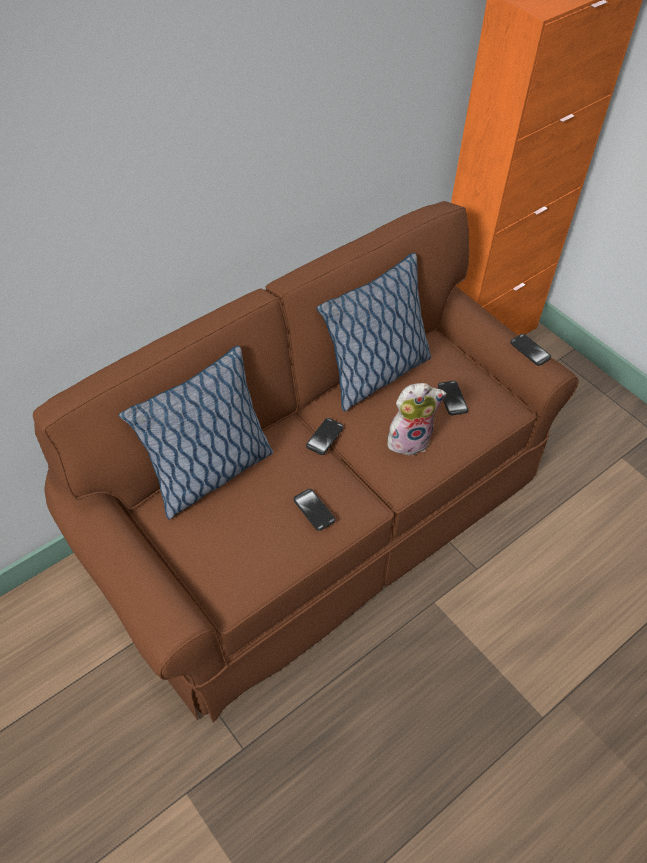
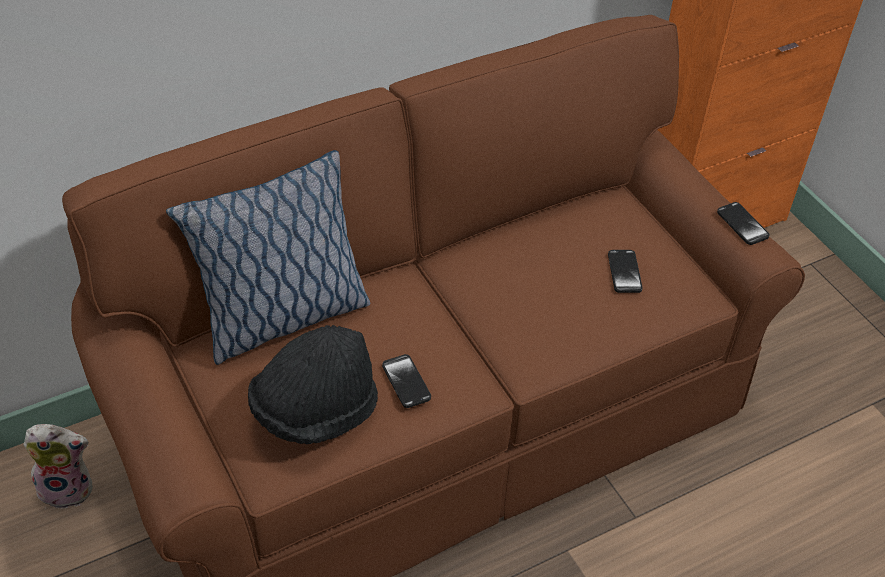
camera: 10 degrees right, 5 degrees down
phone [306,418,344,455] -> none
pillow [316,253,431,412] -> none
plush toy [387,383,447,456] -> plush toy moved to [23,424,93,509]
none -> black hat [248,325,378,444]

